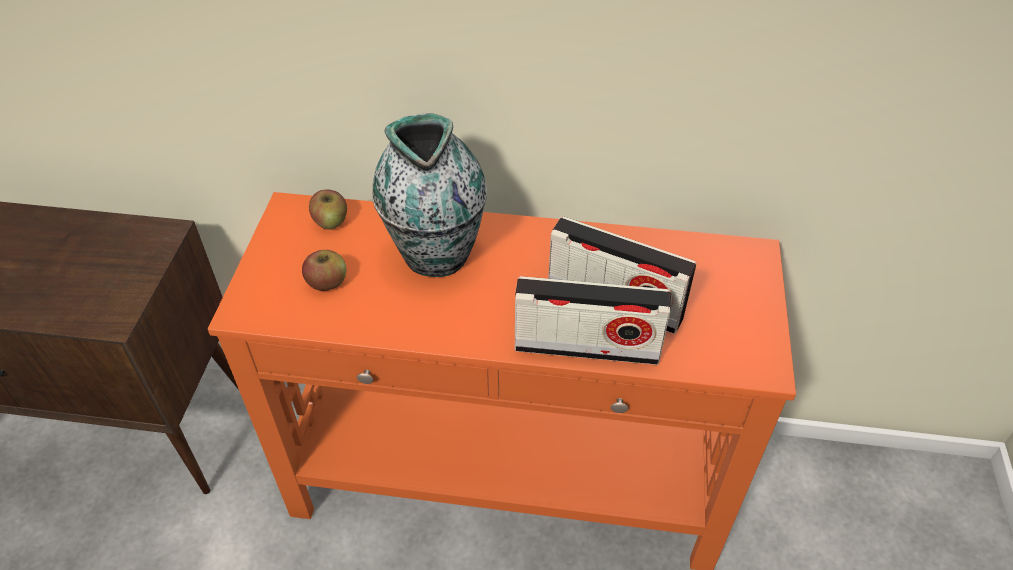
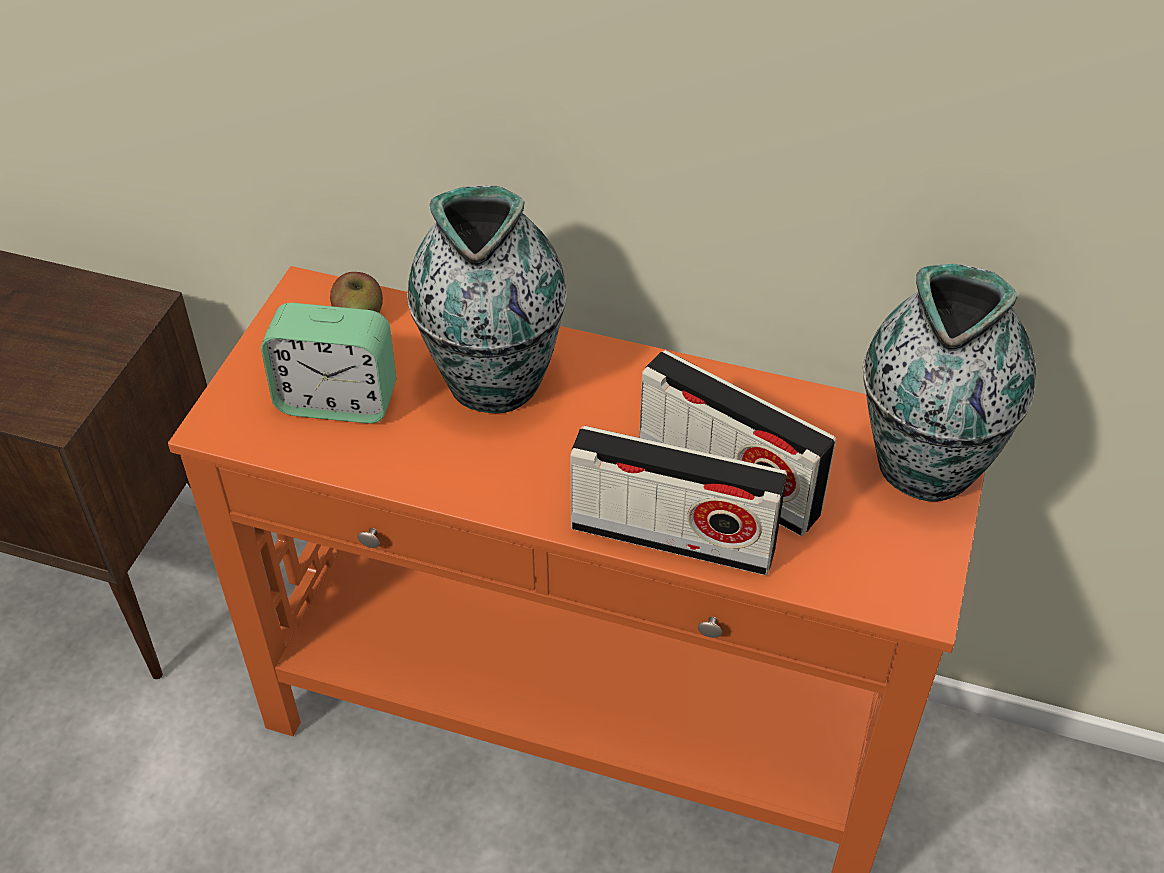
camera: 10 degrees right, 0 degrees up
apple [302,250,346,291] -> alarm clock [261,303,396,424]
none -> vase [863,264,1036,501]

